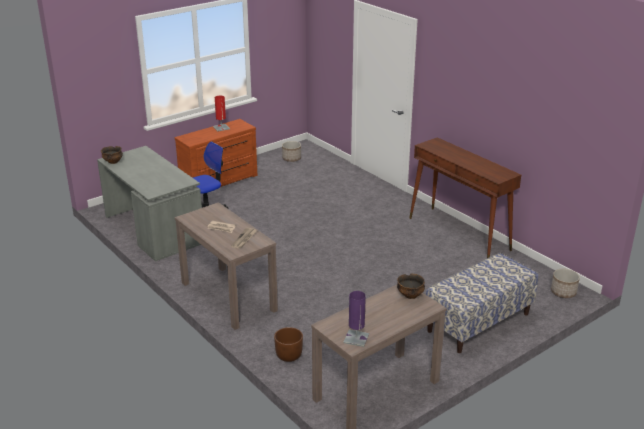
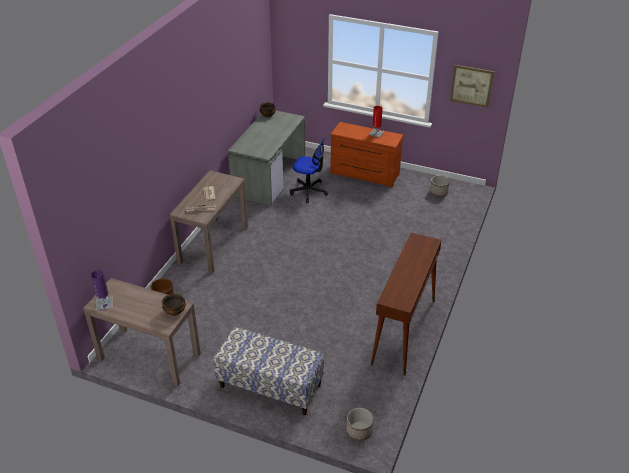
camera: 60 degrees right, 10 degrees up
none -> picture [450,65,494,108]

